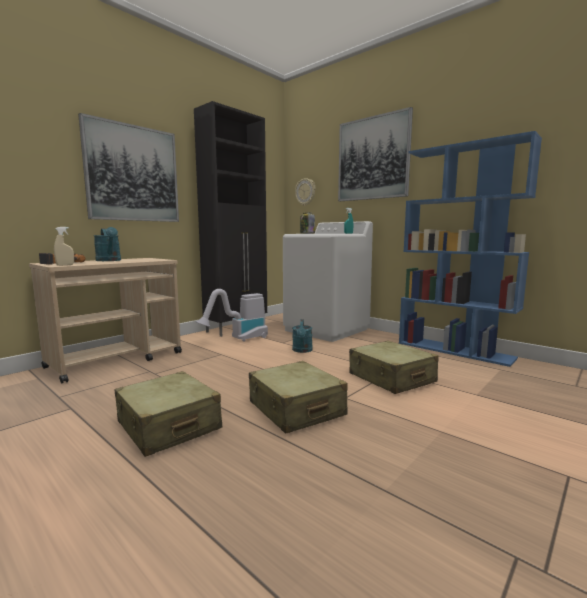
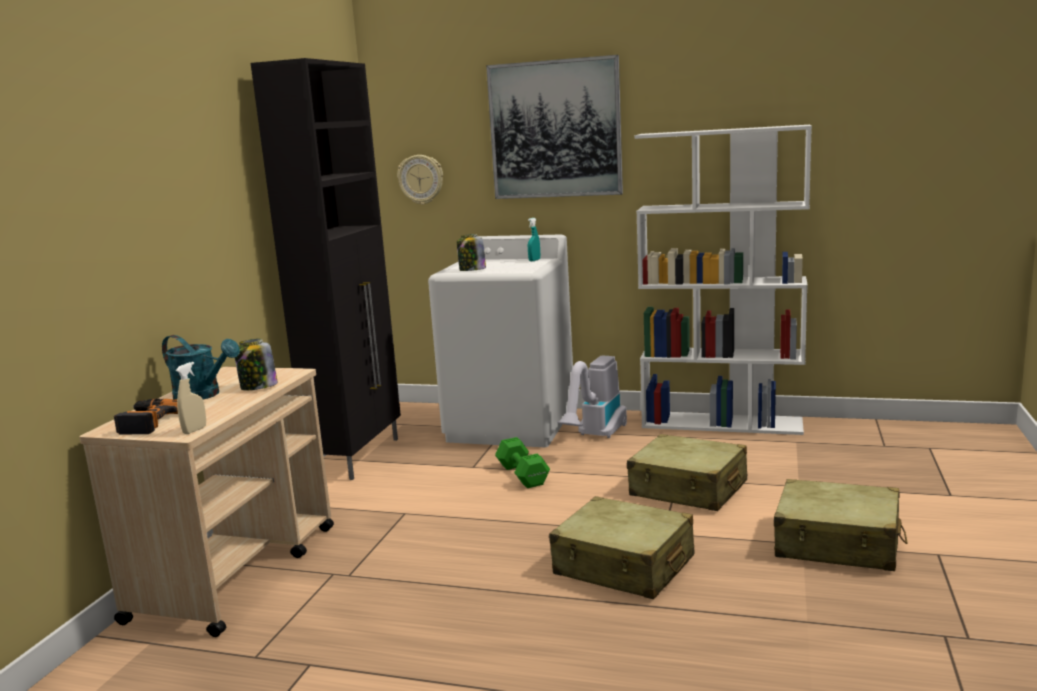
camera: 25 degrees left, 5 degrees up
picture [78,113,179,222] -> none
beige suitcase [115,371,222,457] -> beige suitcase moved to [774,479,908,571]
vacuum cleaner [196,289,268,342] -> vacuum cleaner moved to [557,356,627,438]
turquoise watering can [292,319,313,353] -> green dumbbell [495,437,550,488]
blue bookcase [399,131,542,367] -> white bookcase [634,125,812,435]
none -> jar [235,339,278,390]

